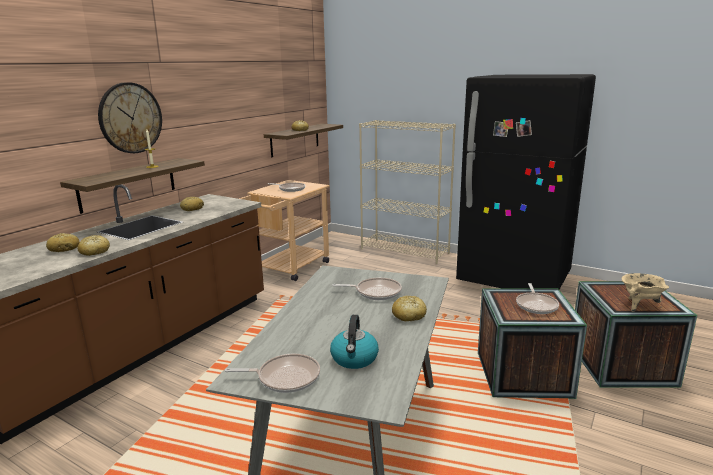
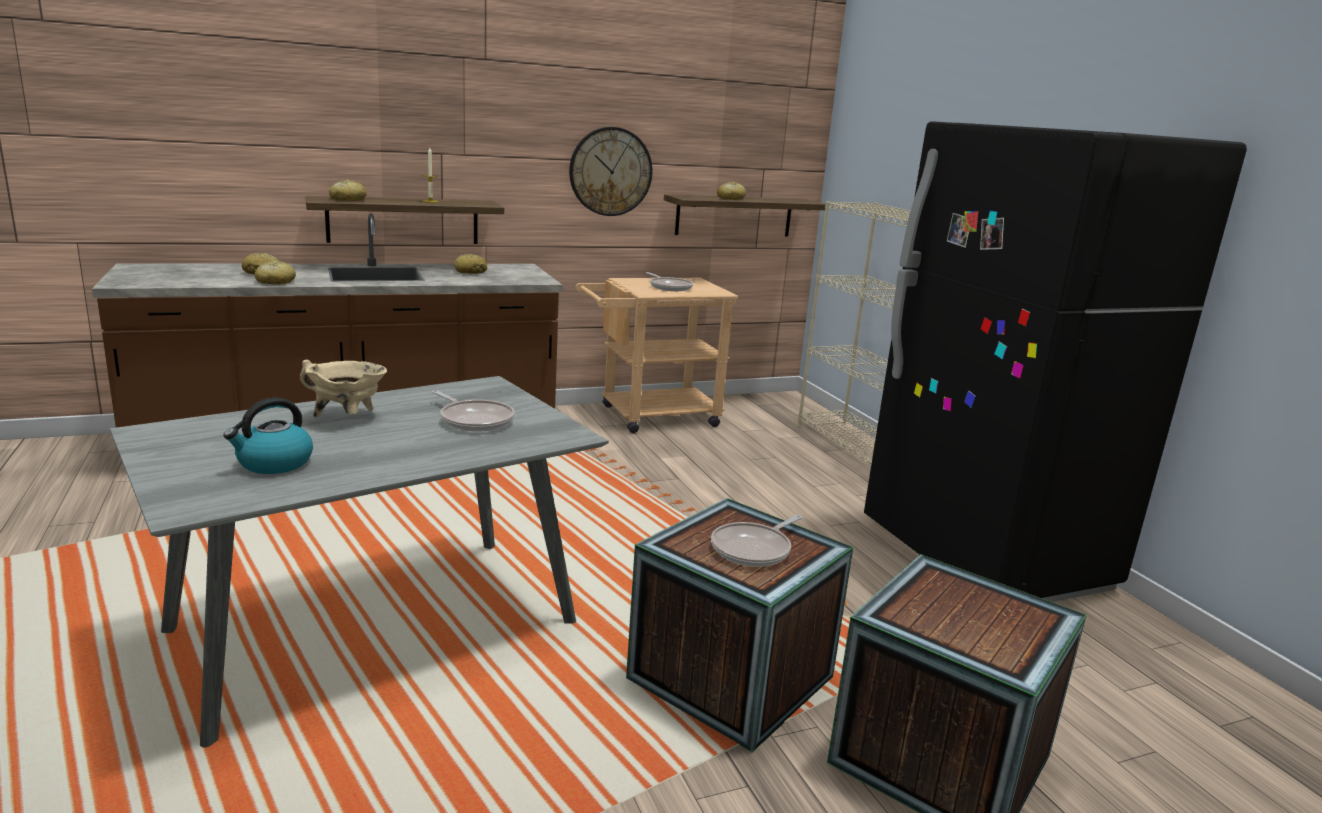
camera: 35 degrees right, 0 degrees up
wall clock [98,82,162,153] -> wall clock moved to [569,127,653,216]
frying pan [225,353,320,393] -> none
bread [392,296,427,322] -> bread moved to [329,180,366,201]
beige cooking pot [622,273,669,312] -> beige cooking pot moved to [300,360,387,417]

